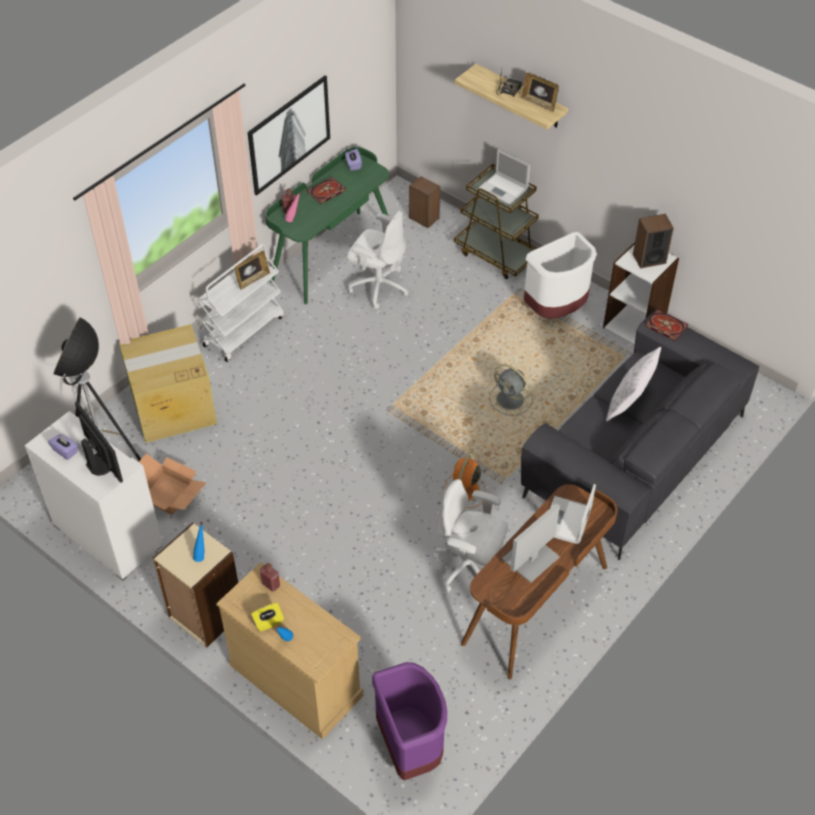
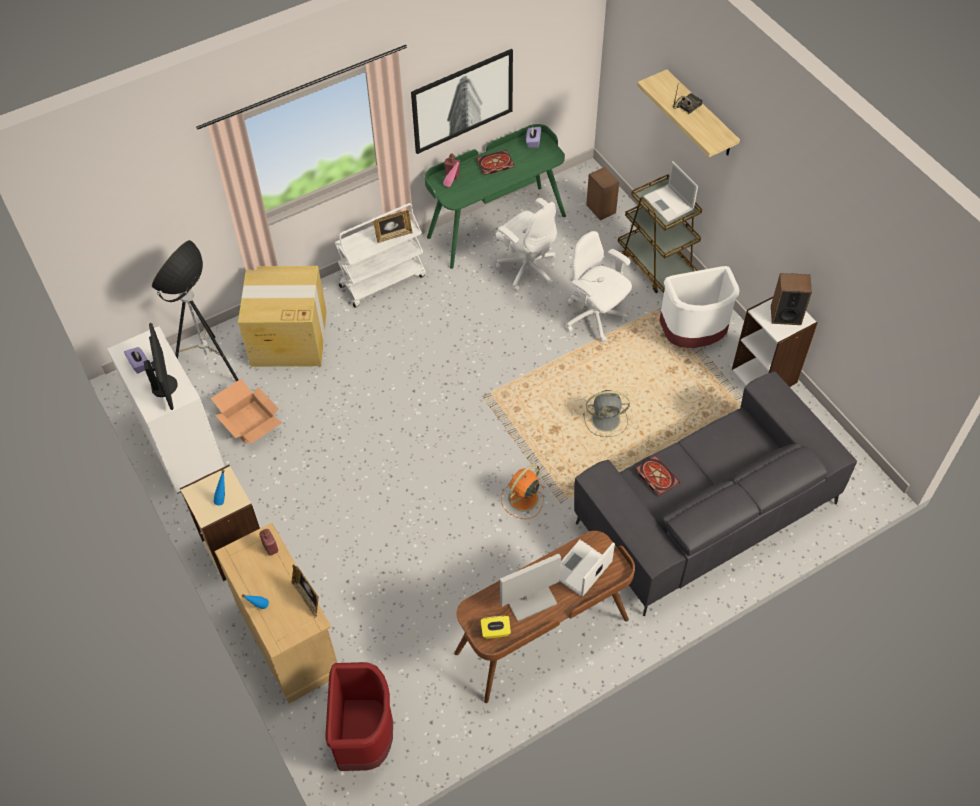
camera: 20 degrees right, 5 degrees up
yellow tissue box [251,603,284,632] -> yellow tissue box moved to [480,616,511,639]
purple trash can [372,662,447,780] -> red trash can [325,662,393,771]
white office chair [433,479,508,592] -> white office chair moved to [567,231,632,342]
grey fan [489,364,532,416] -> grey fan turned 60 degrees counterclockwise [583,390,630,437]
picture frame [521,73,559,112] -> picture frame moved to [291,564,319,618]
white pillow [606,347,661,421] -> none
book [645,309,688,341] -> book moved to [635,455,680,496]

